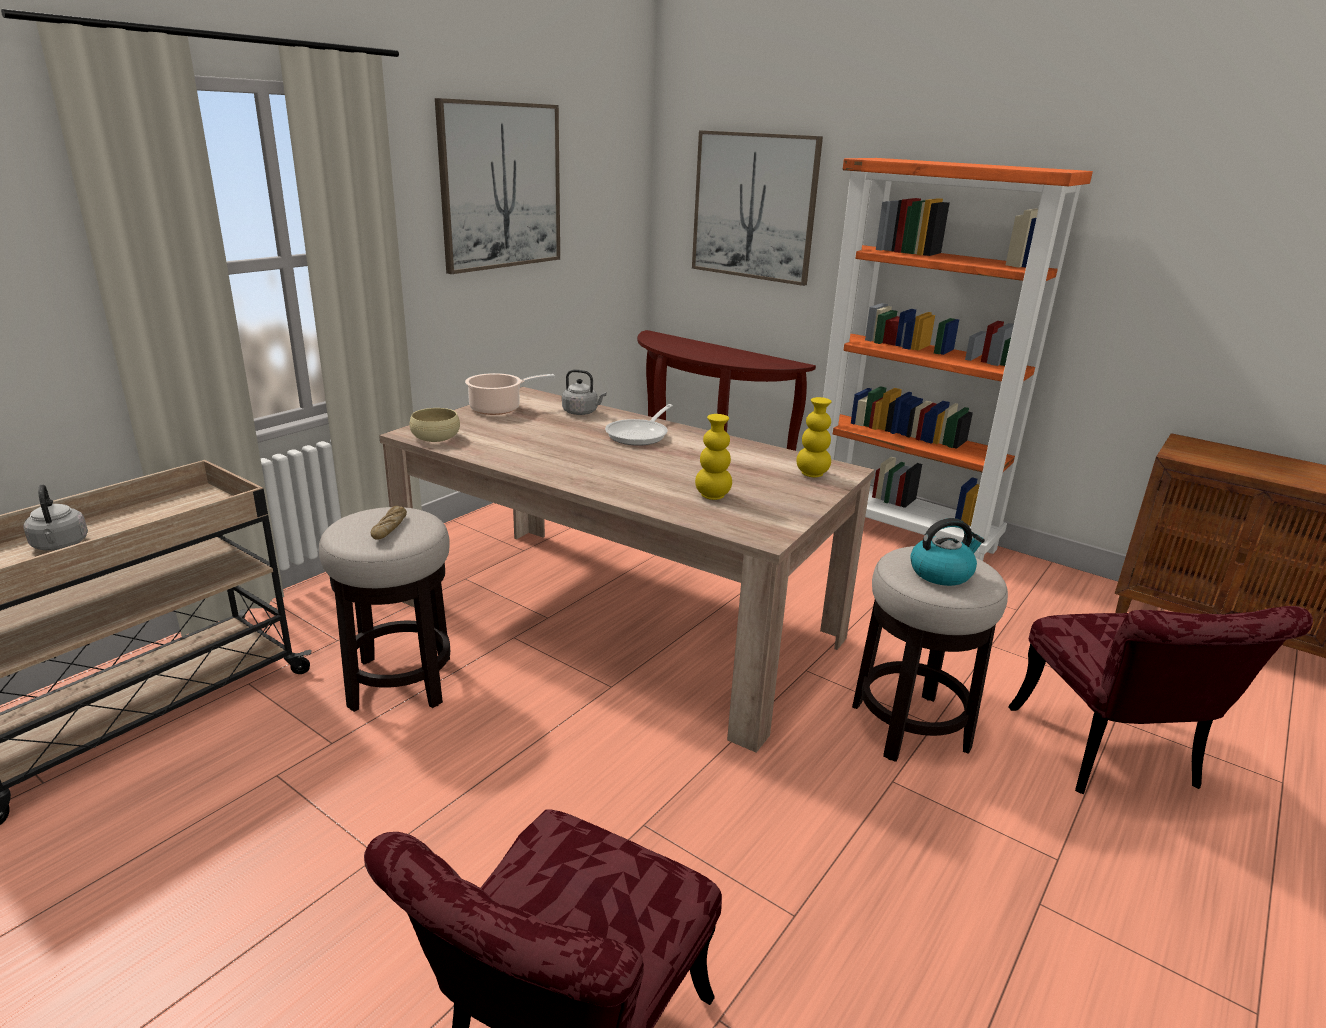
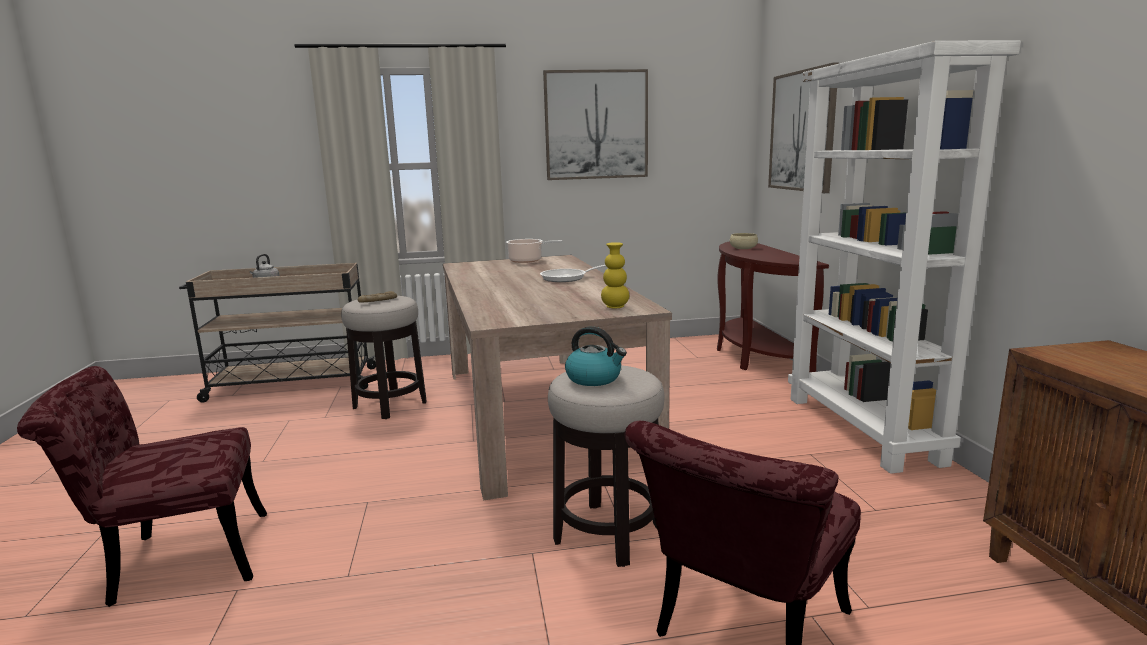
camera: 45 degrees right, 10 degrees down
beige bowl [410,408,460,442] -> beige bowl moved to [730,233,758,249]
grey kettle [562,369,606,415] -> none
yellow vase [695,414,732,500] -> none
orange bookcase [823,158,1093,561] -> white bookcase [788,41,1021,474]

